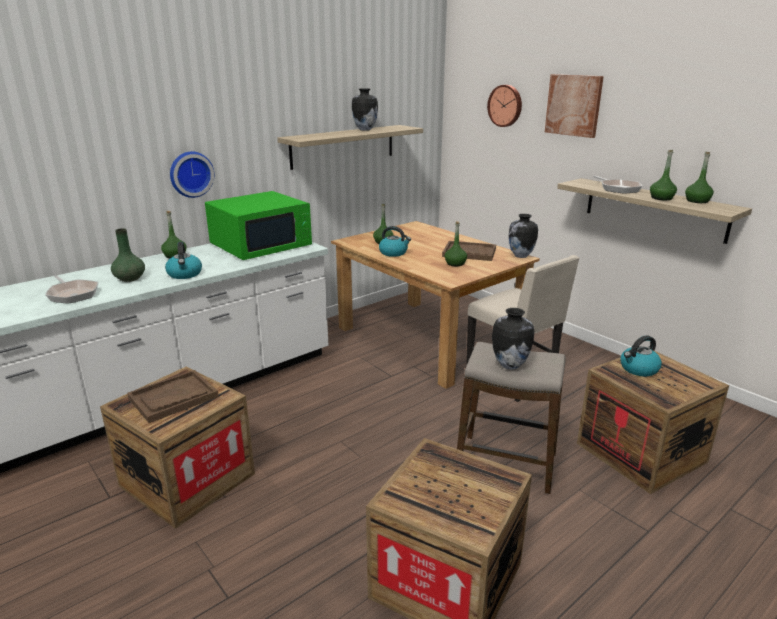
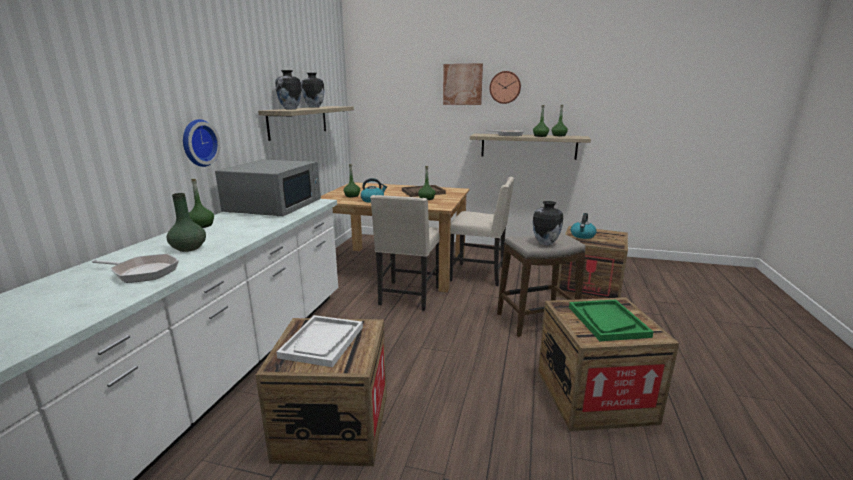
camera: 35 degrees left, 5 degrees down
brown tray [127,370,219,423] -> white tray [277,315,363,367]
kettle [165,242,202,279] -> none
green microwave [205,191,312,260] -> grey microwave [215,160,321,216]
wall clock [487,85,522,127] -> wall clock moved to [489,71,521,104]
vase [509,214,538,258] -> vase moved to [275,70,302,109]
none -> beige chair [370,195,439,311]
none -> green tray [569,299,653,341]

